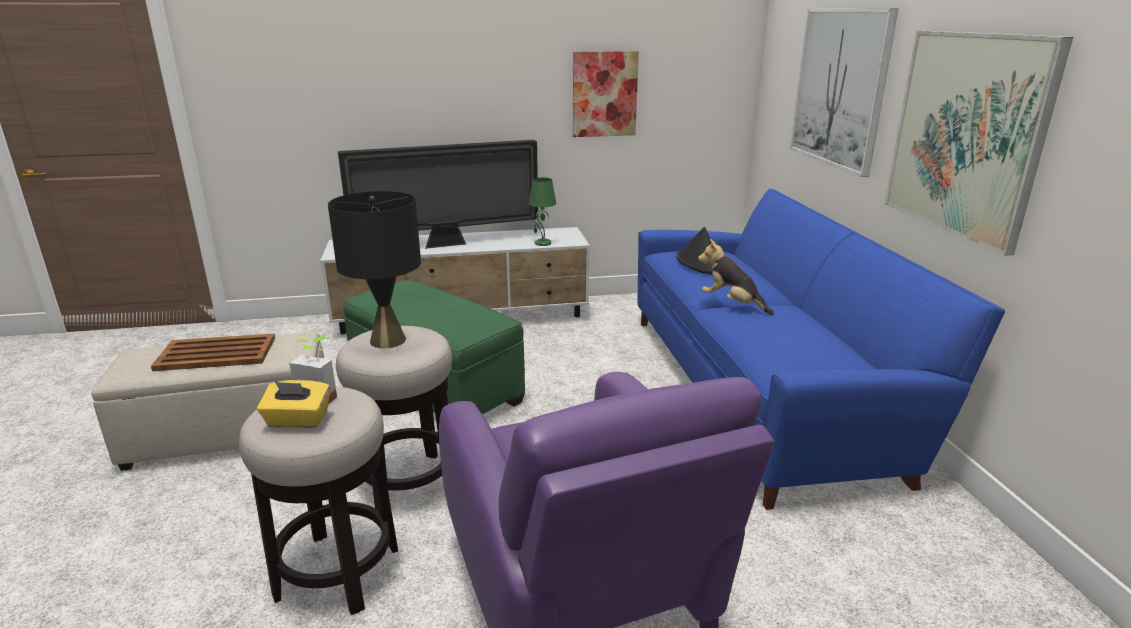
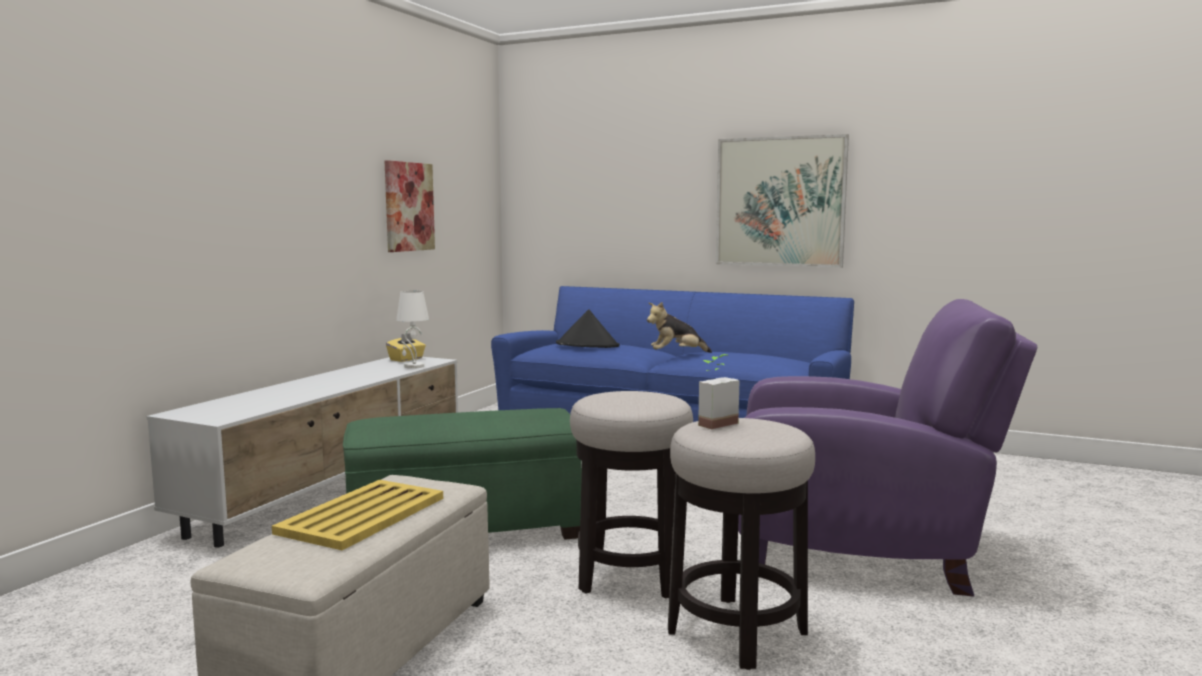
camera: 55 degrees left, 15 degrees down
brown tray [151,334,275,371] -> yellow tray [272,480,443,550]
yellow tissue box [257,380,330,428] -> yellow tissue box moved to [386,333,426,362]
black table lamp [328,191,421,348] -> none
television [338,140,538,249] -> none
green table lamp [529,177,556,246] -> white table lamp [396,291,429,369]
picture [790,8,898,177] -> none

